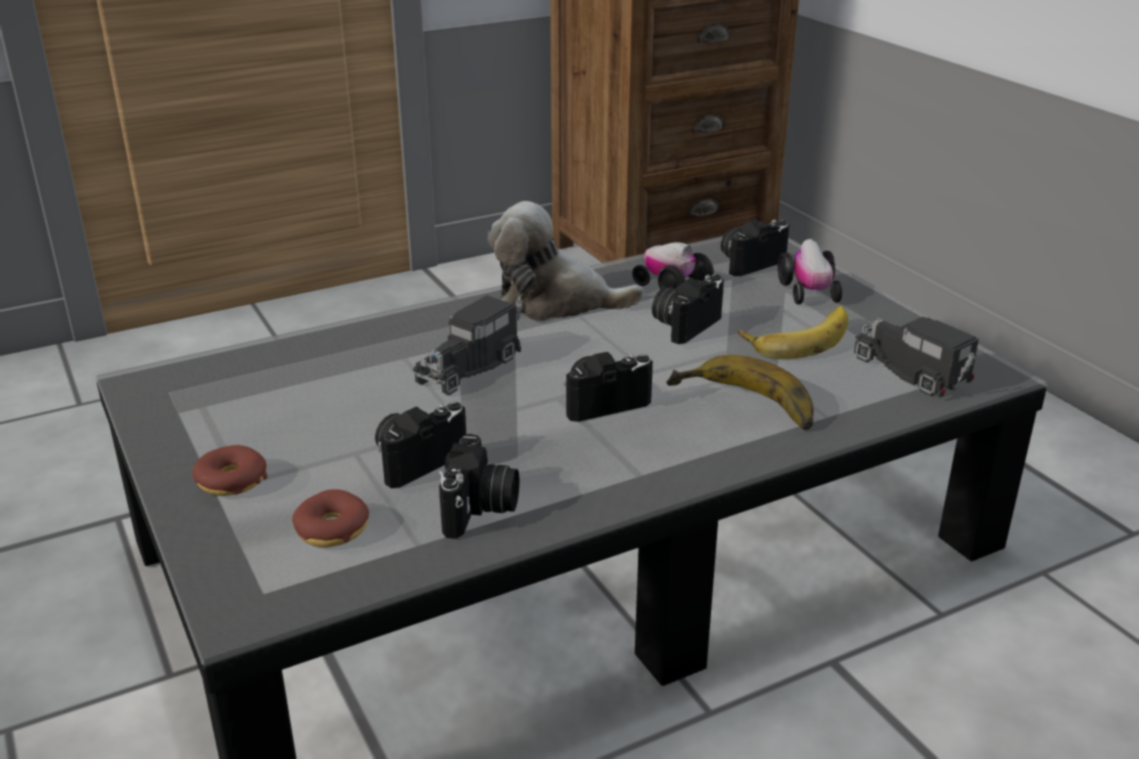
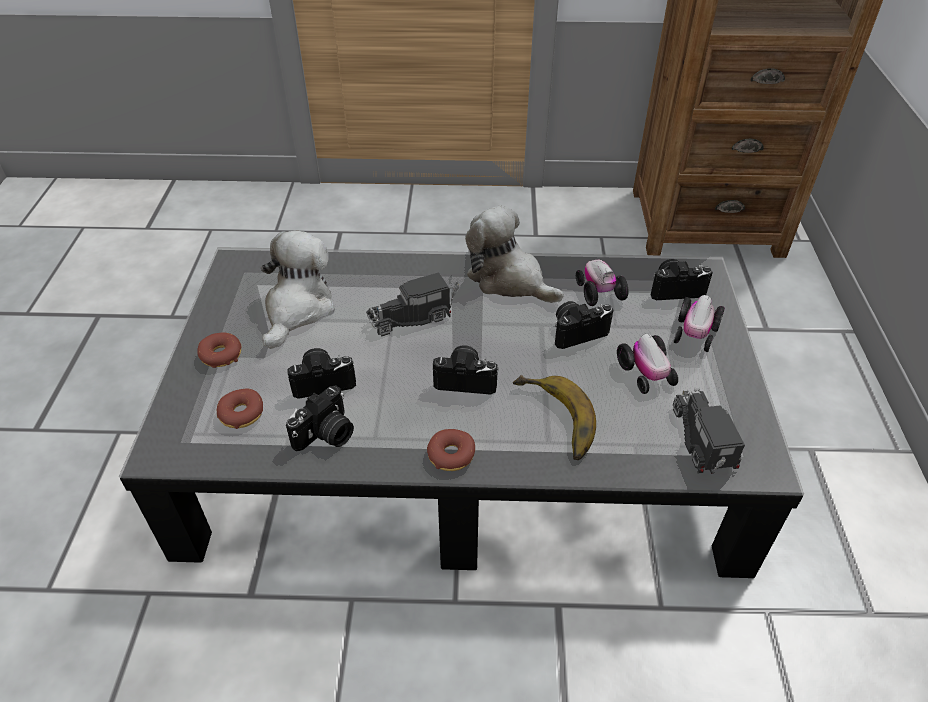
camera: 30 degrees right, 15 degrees up
banana [738,306,848,359] -> toy car [617,334,678,394]
none -> plush toy [261,231,335,349]
none -> donut [427,429,475,471]

